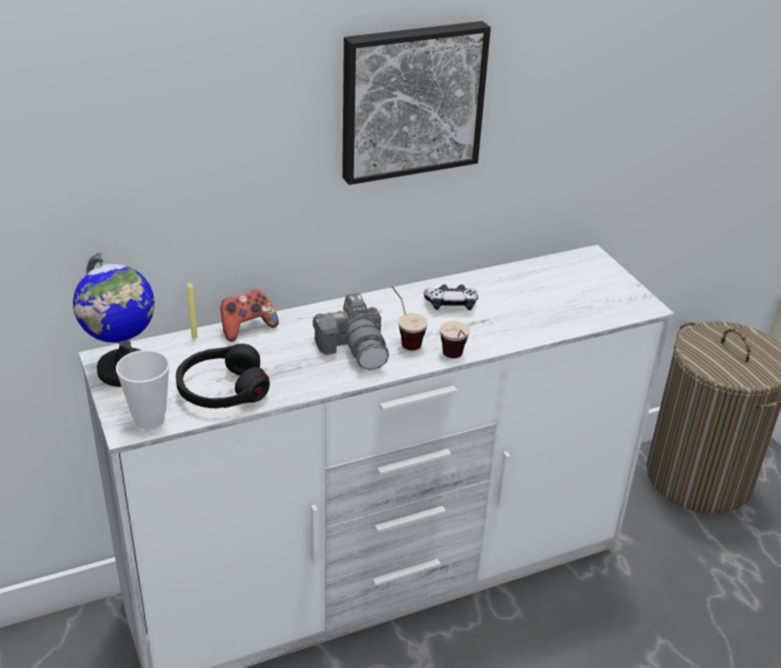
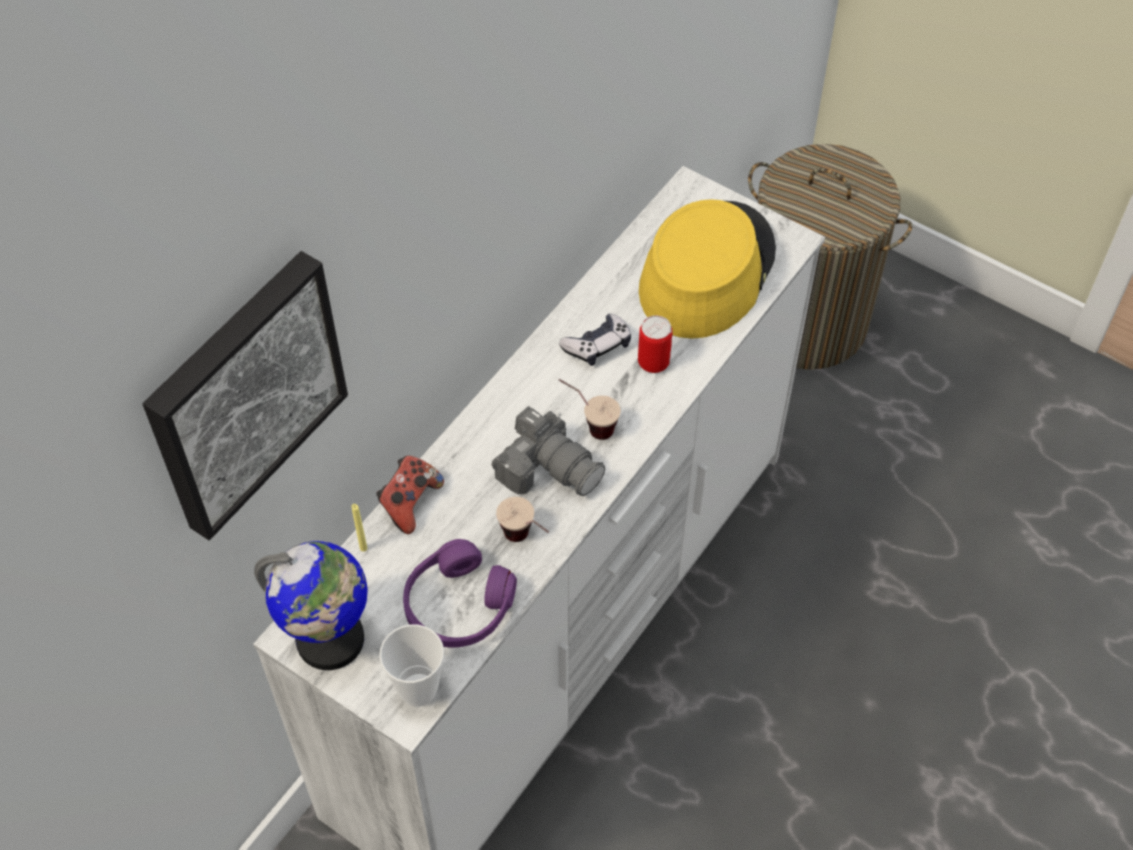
camera: 30 degrees left, 20 degrees up
black headphones [176,344,270,408] -> purple headphones [403,539,517,647]
picture [342,21,491,185] -> picture moved to [143,251,348,540]
cup [440,321,470,358] -> cup moved to [496,497,549,542]
none -> can [638,315,673,373]
none -> yellow hat [639,199,776,339]

